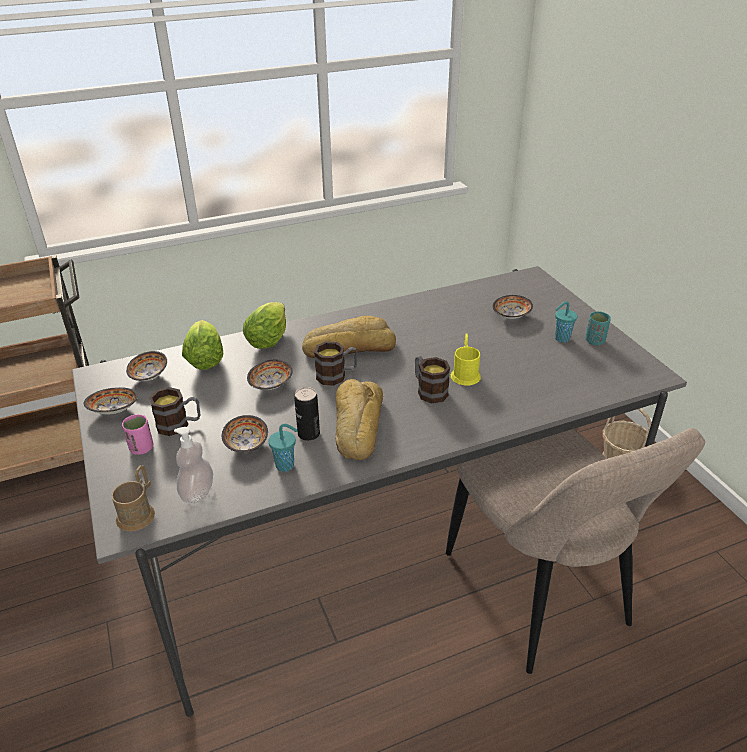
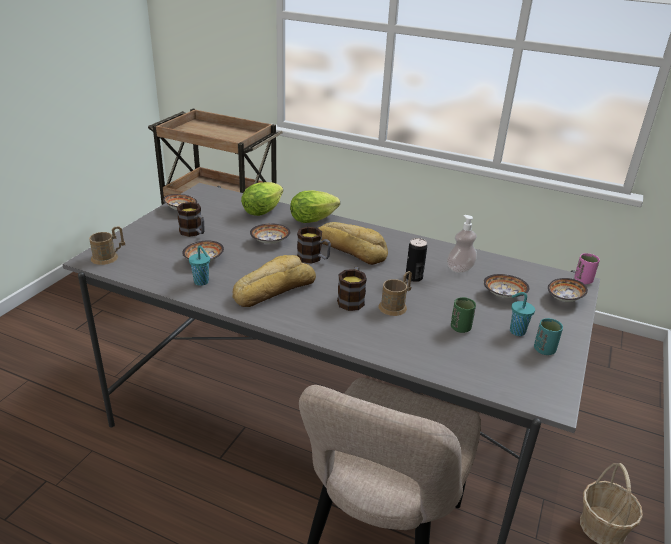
camera: 45 degrees right, 5 degrees down
pink cup [122,414,153,455] -> pink cup moved to [574,253,600,284]
bowl [126,351,167,381] -> bowl moved to [548,278,588,302]
soap dispenser [174,427,213,503] -> soap dispenser moved to [447,215,477,273]
can [294,387,320,441] -> can moved to [406,238,427,282]
yellow mug [451,334,481,385] -> brown mug [379,271,412,316]
none -> green cup [451,297,476,333]

